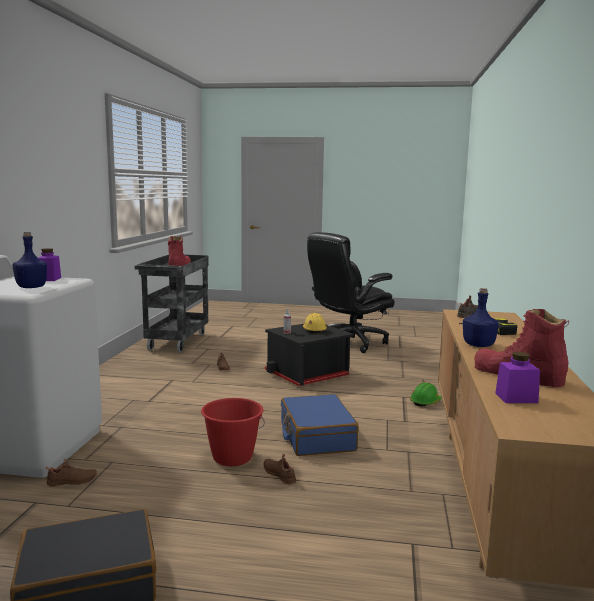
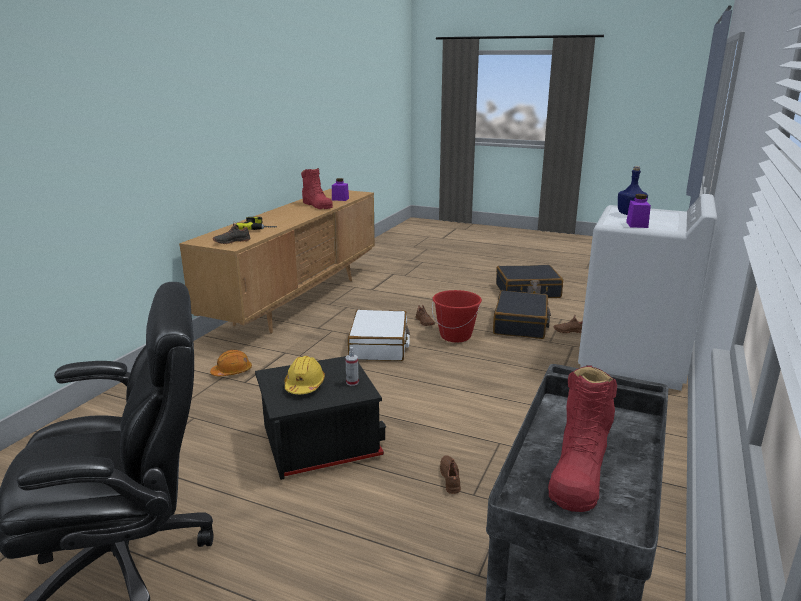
camera: 165 degrees left, 10 degrees up
blue suitcase [281,394,359,456] -> white suitcase [348,310,410,361]
green hard hat [410,383,441,407] -> orange hard hat [210,350,252,376]
blue bottle [463,288,499,347] -> none
none -> black suitcase [493,291,551,339]

